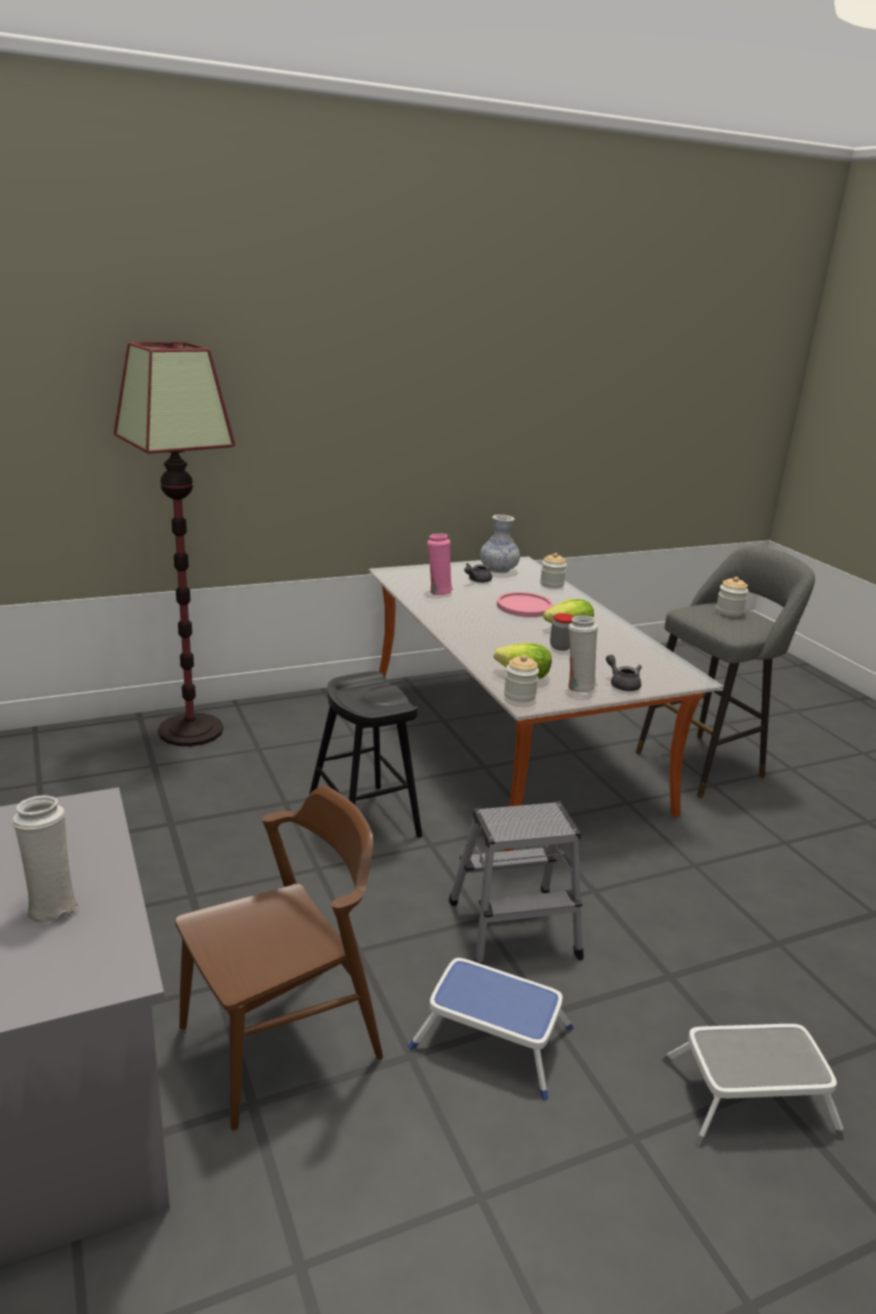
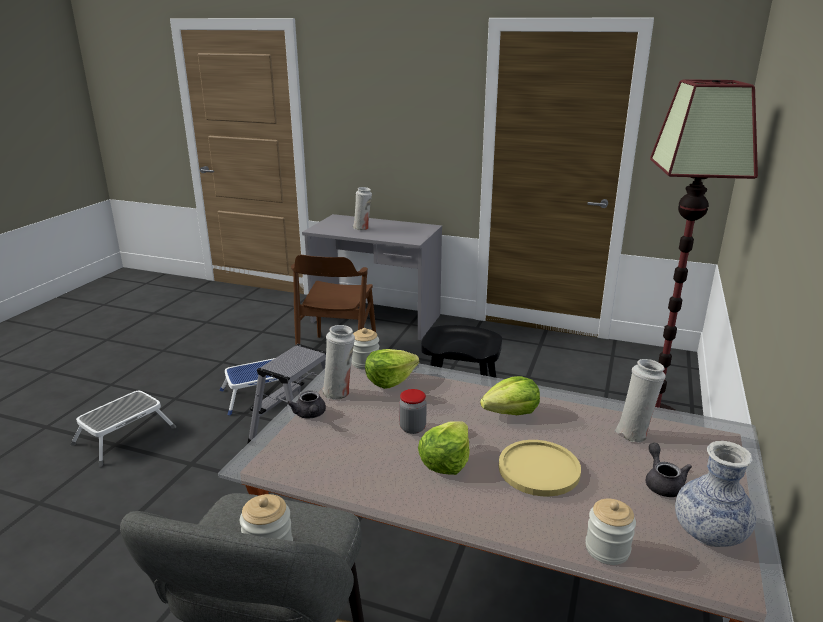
camera: 135 degrees right, 0 degrees up
pink vase [427,533,453,596] -> white vase [615,359,666,443]
pink plate [497,592,553,617] -> yellow plate [499,440,581,497]
grey teapot [606,655,642,691] -> grey teapot turned 60 degrees clockwise [287,391,326,418]
none -> lettuce [480,376,540,415]

